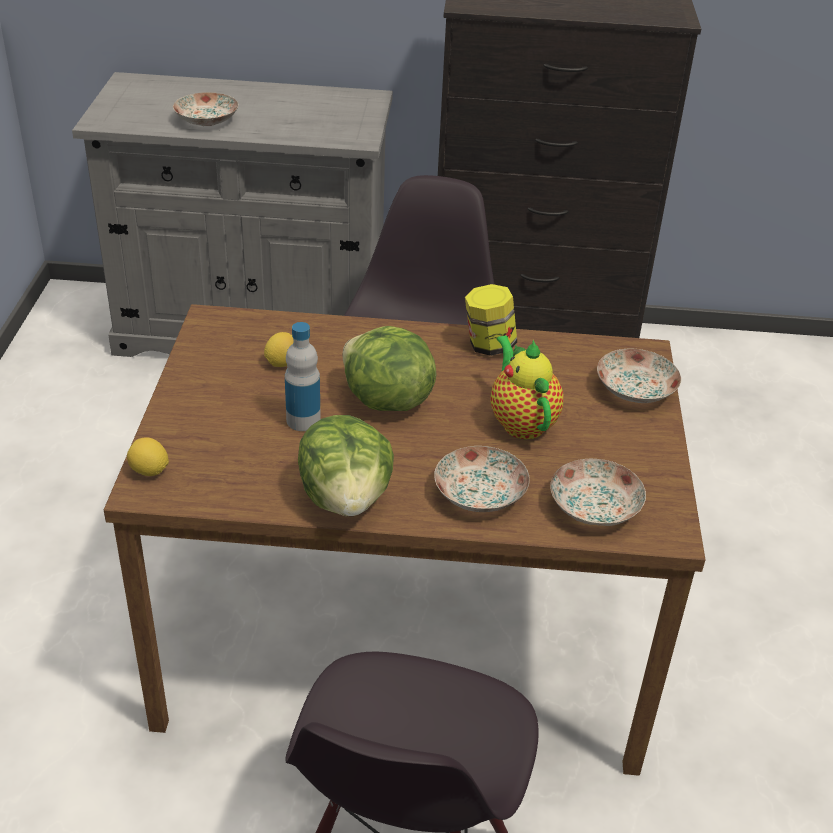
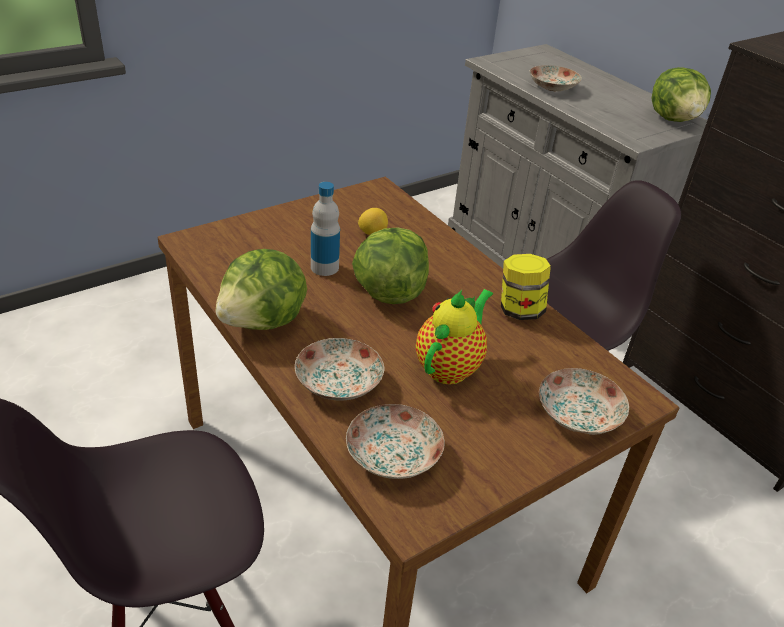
camera: 50 degrees right, 0 degrees up
lemon [127,437,169,476] -> none
none -> lettuce [651,67,711,122]

